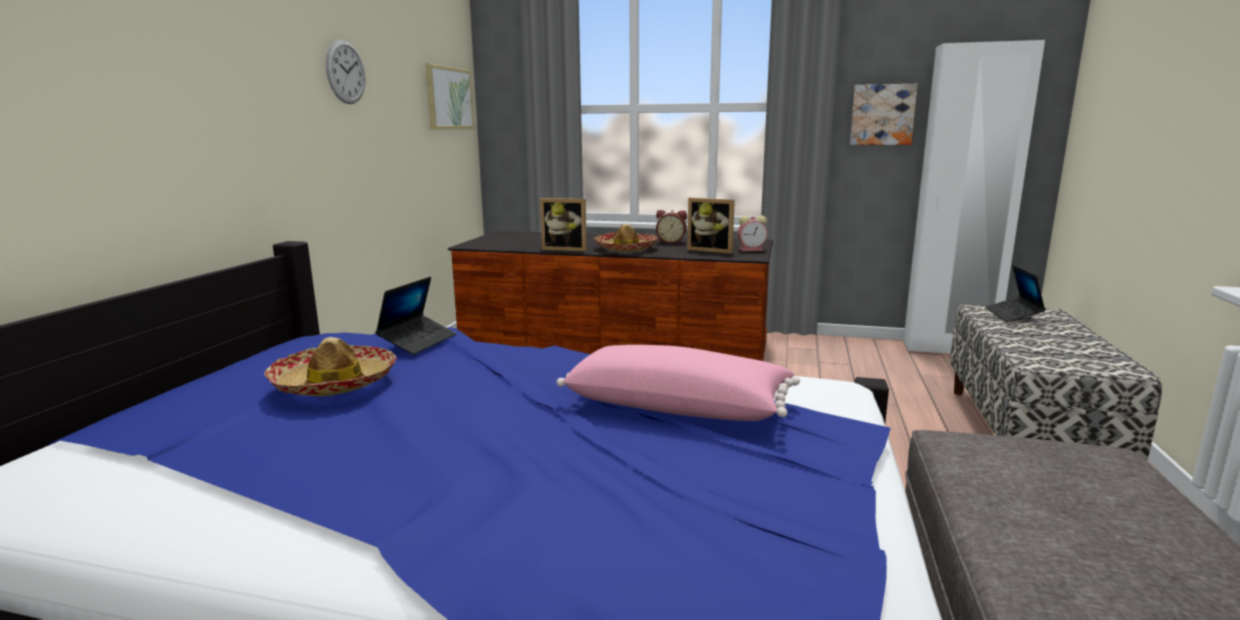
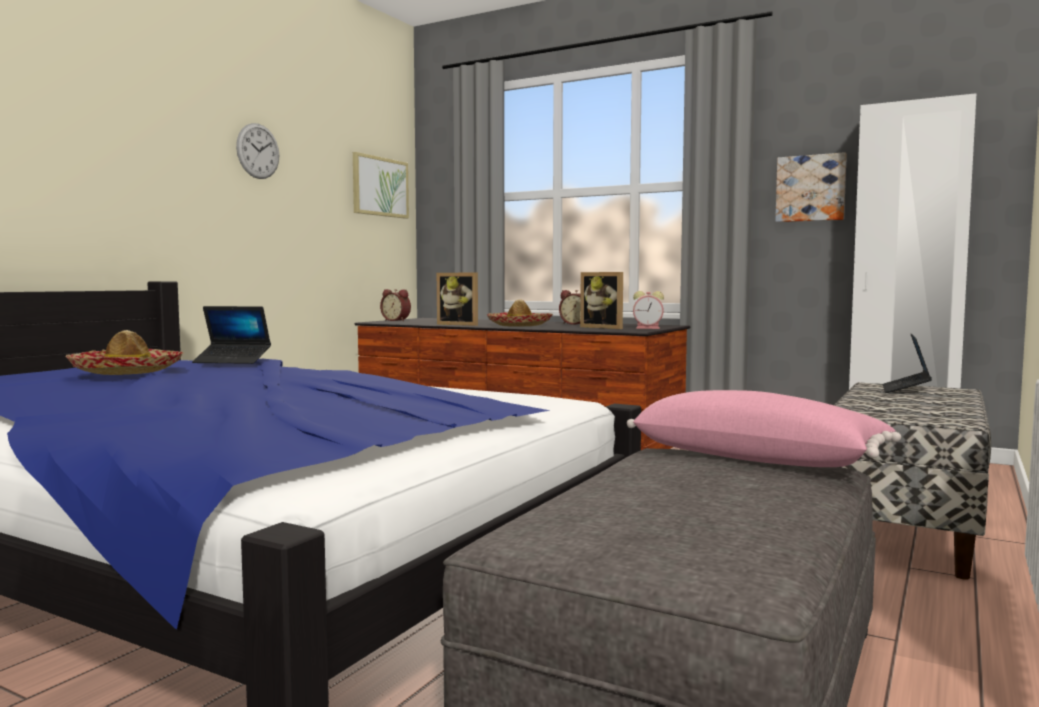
camera: 15 degrees right, 10 degrees down
laptop [375,277,456,355] -> laptop turned 60 degrees clockwise [192,306,271,364]
pink pillow [557,345,800,421] -> pink pillow moved to [627,390,901,467]
none -> alarm clock [380,289,411,321]

